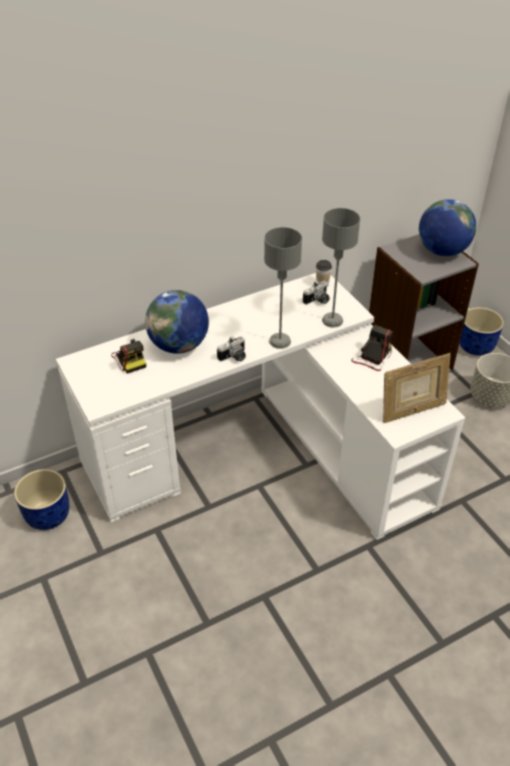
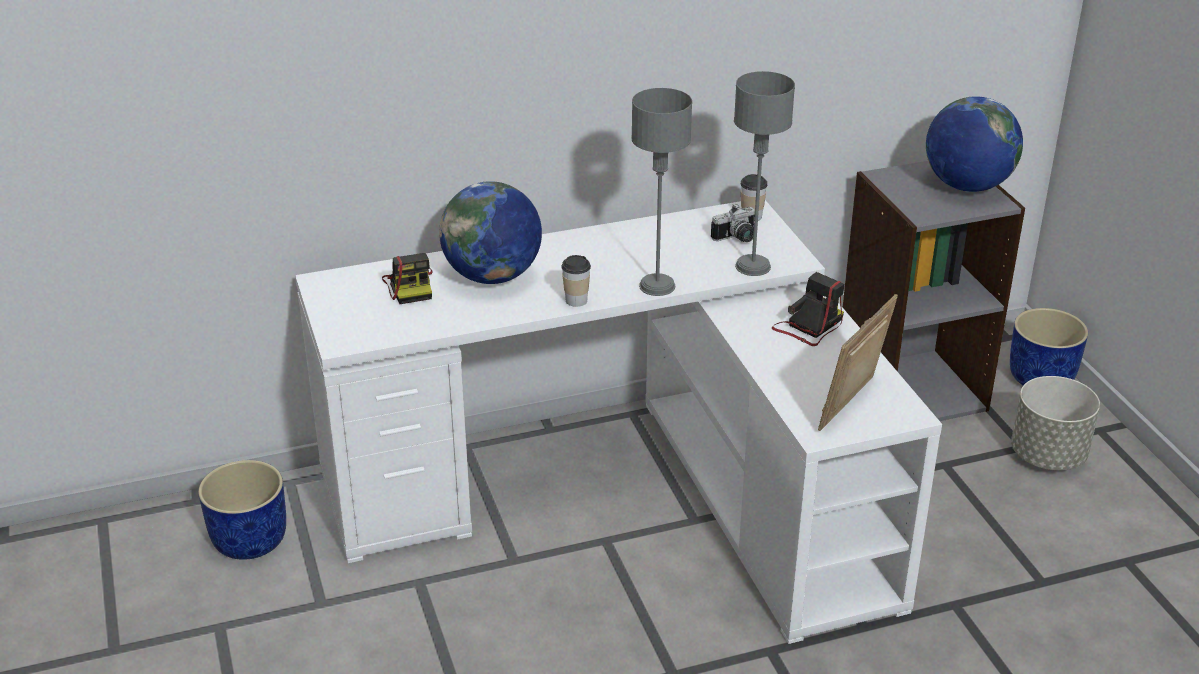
camera: 10 degrees right, 10 degrees down
camera [217,336,246,362] -> cup [561,255,591,307]
picture frame [383,353,450,423] -> picture frame turned 135 degrees clockwise [818,294,898,431]

